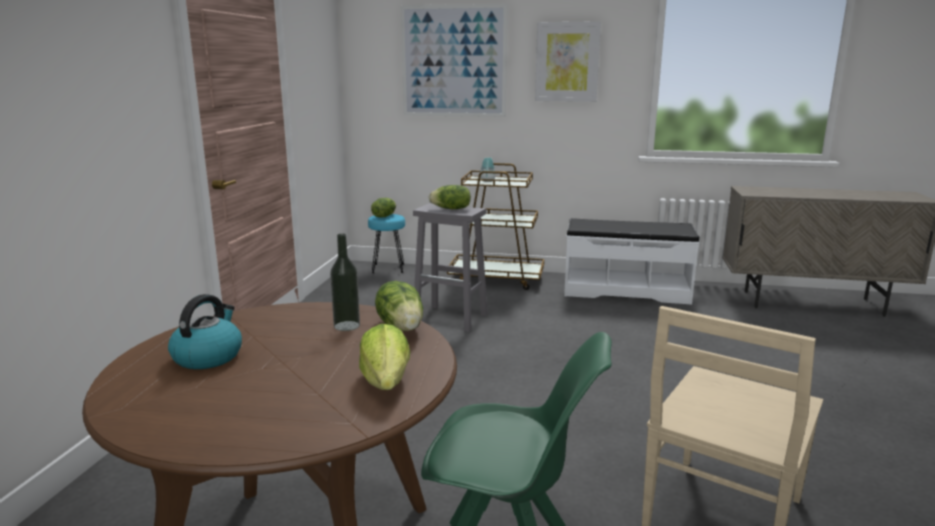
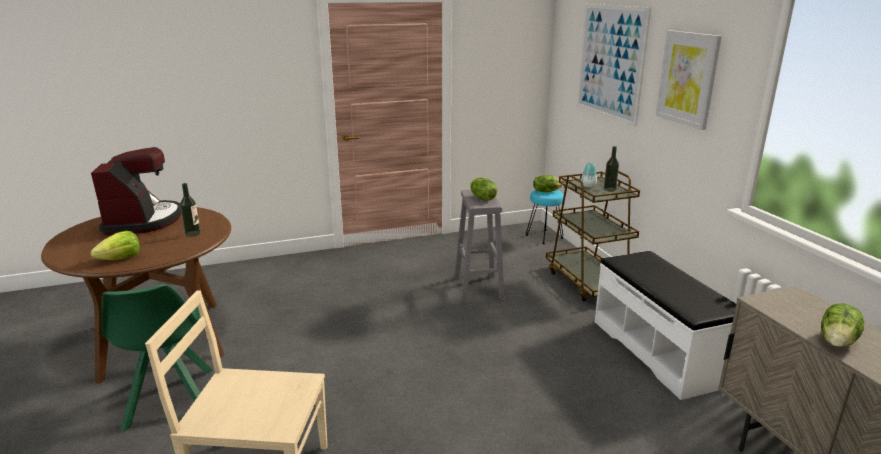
camera: 60 degrees right, 5 degrees up
kettle [168,294,242,369] -> coffee machine [91,147,181,236]
lettuce [375,281,423,331] -> lettuce moved to [821,303,864,347]
none -> bottle [604,146,619,192]

